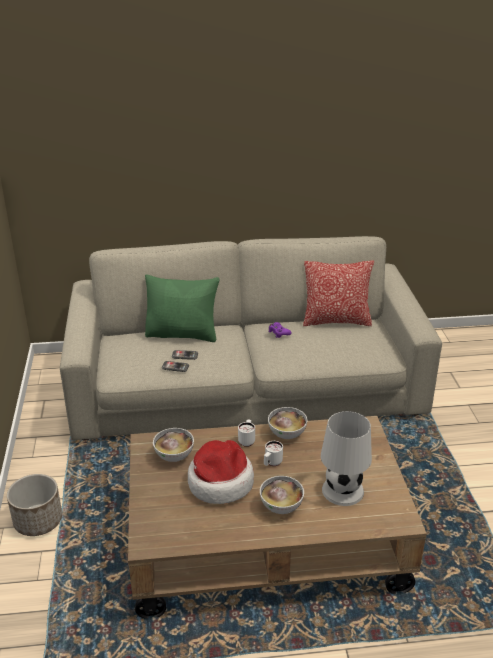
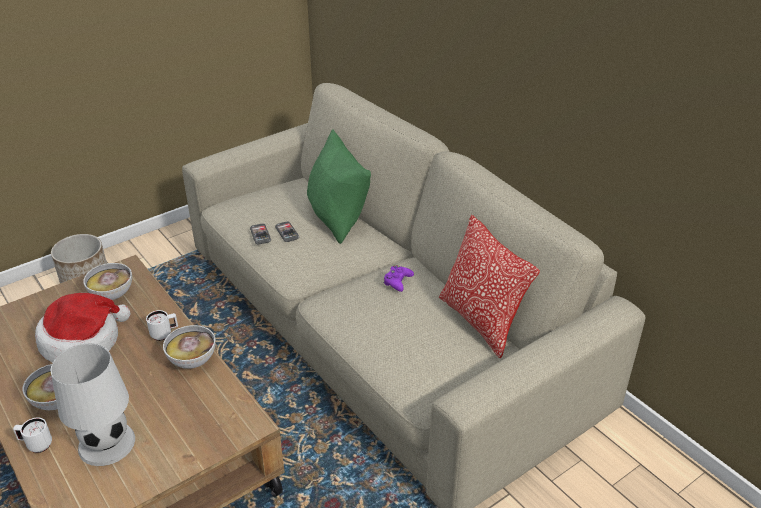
camera: 60 degrees right, 5 degrees up
white mug [264,441,283,466] -> white mug moved to [13,418,52,453]

